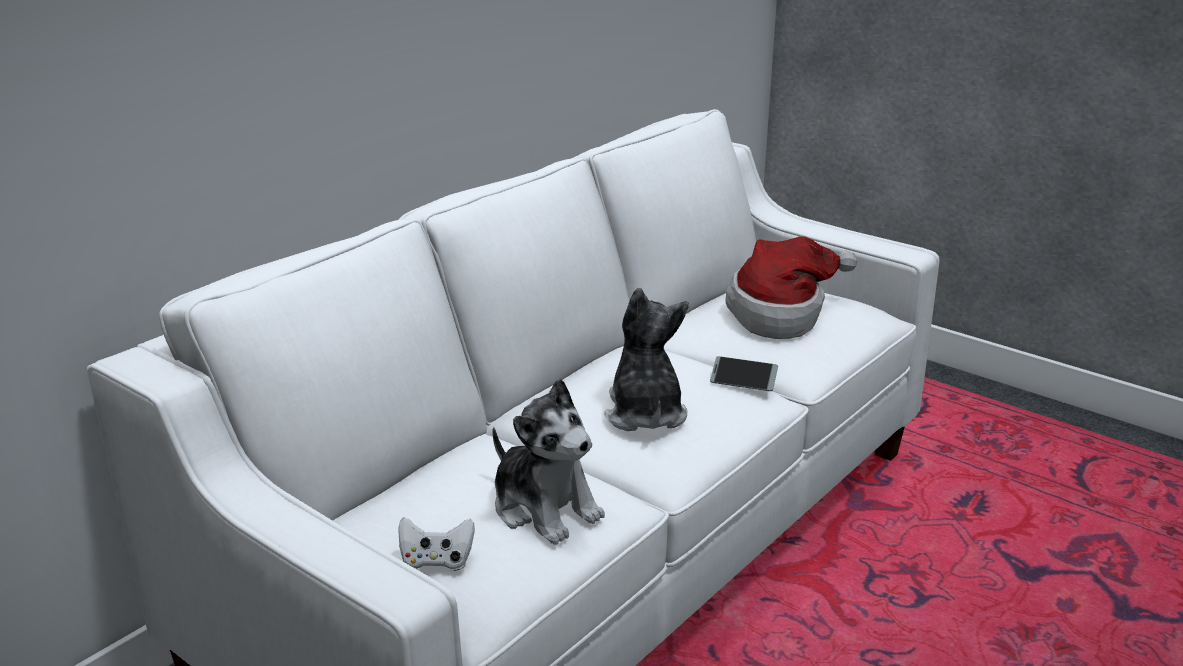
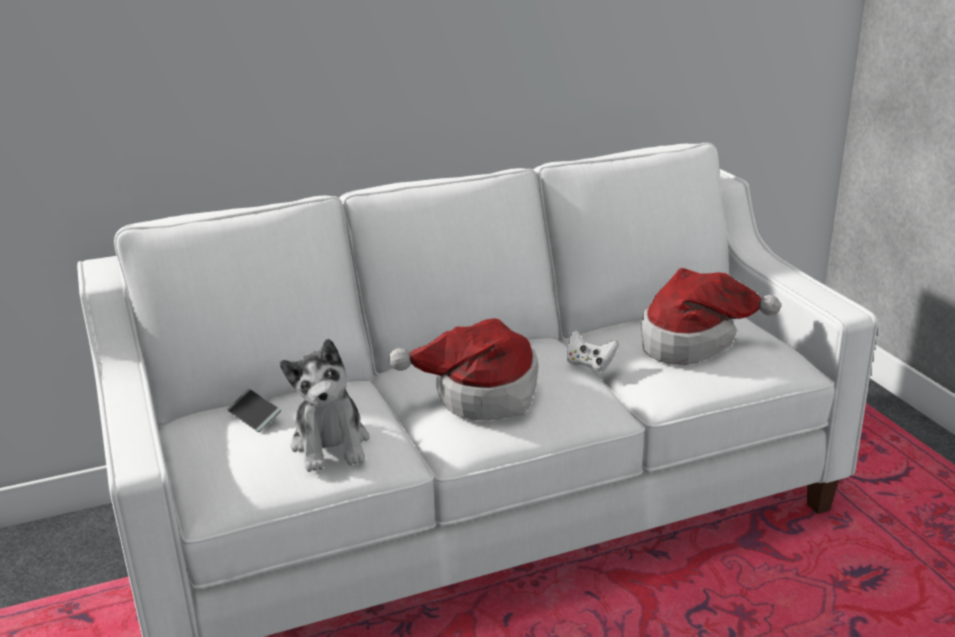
camera: 30 degrees right, 0 degrees up
white game controller [398,517,475,571] -> white game controller moved to [567,330,619,372]
plush toy [604,288,689,431] -> hat [389,318,539,420]
phone [710,356,778,391] -> phone moved to [227,389,281,432]

